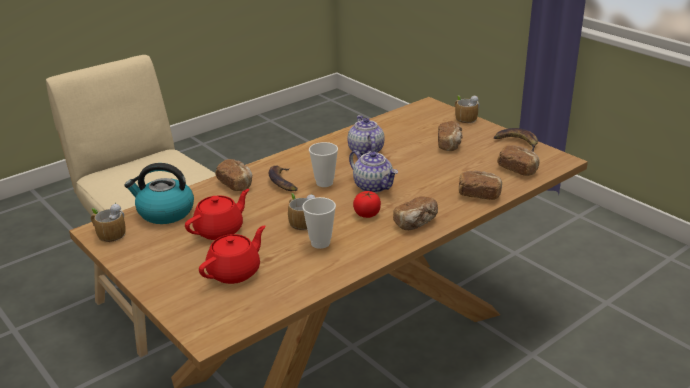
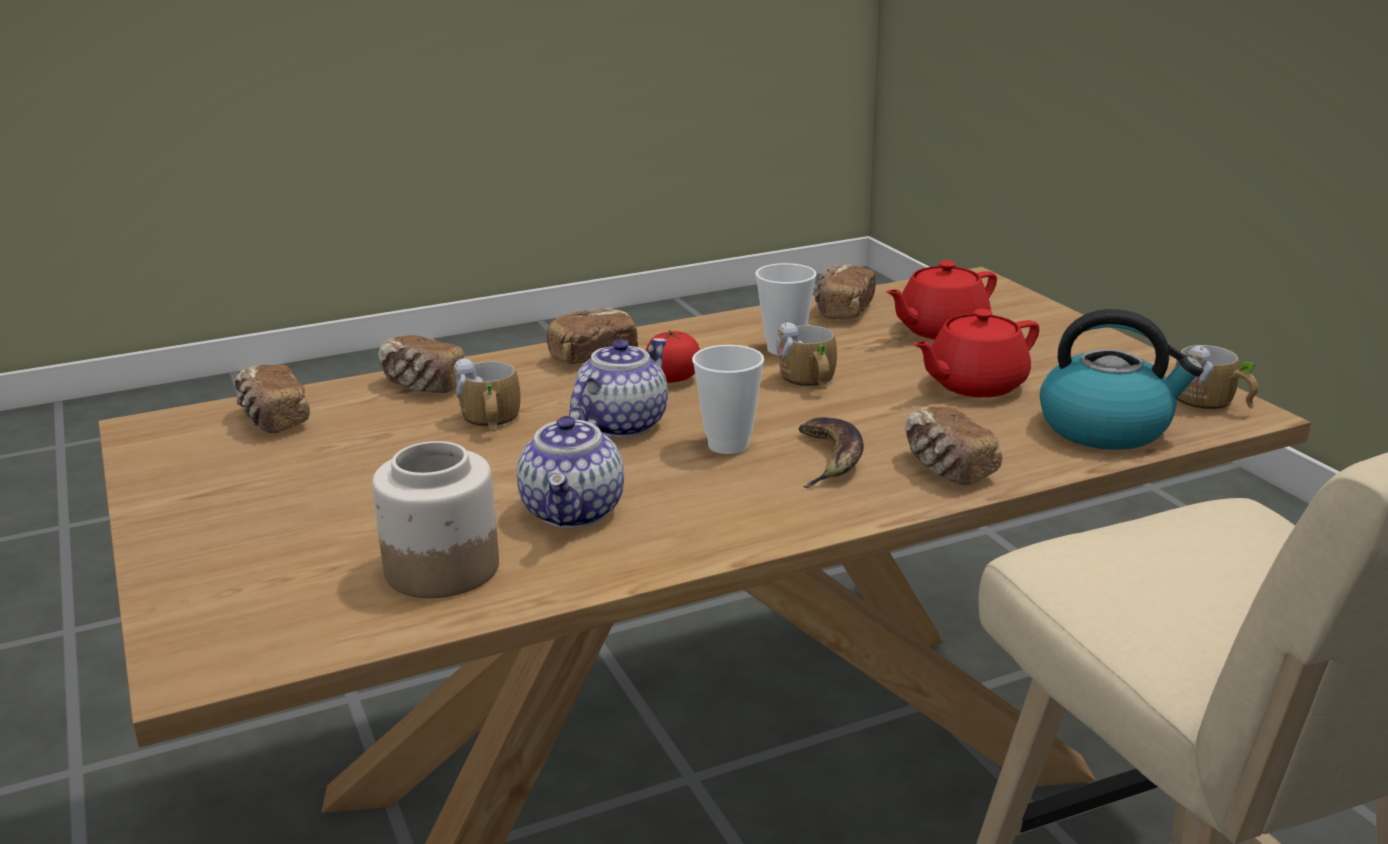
camera: 165 degrees left, 5 degrees down
teapot [349,150,398,193] -> teapot turned 60 degrees clockwise [570,338,668,438]
bread [438,121,463,151] -> bread moved to [814,264,876,319]
mug [455,95,479,124] -> mug moved to [453,359,521,431]
banana [494,128,538,152] -> none
none -> jar [372,441,499,598]

